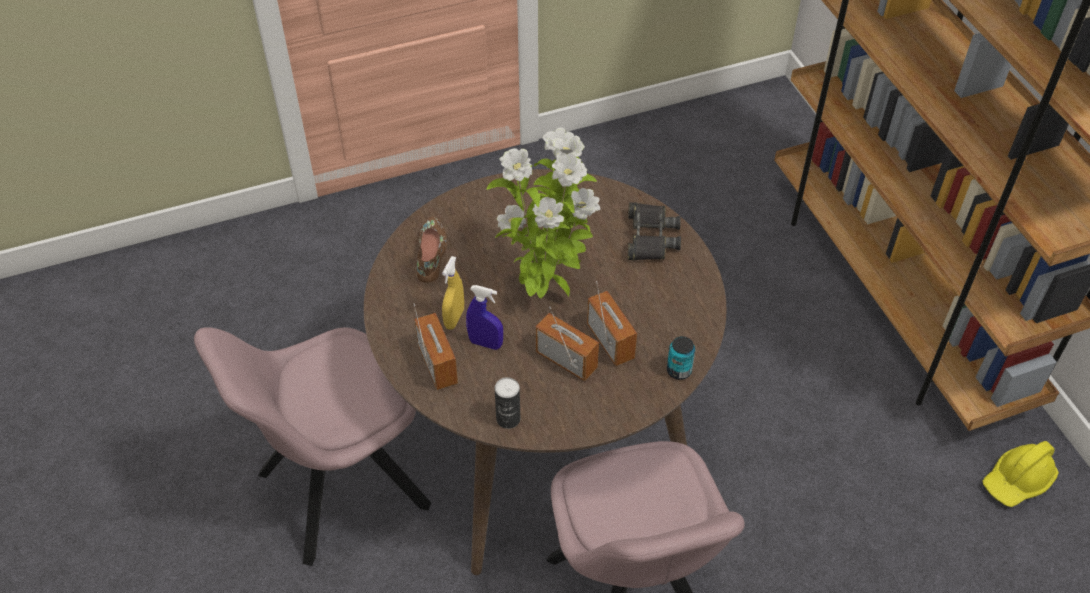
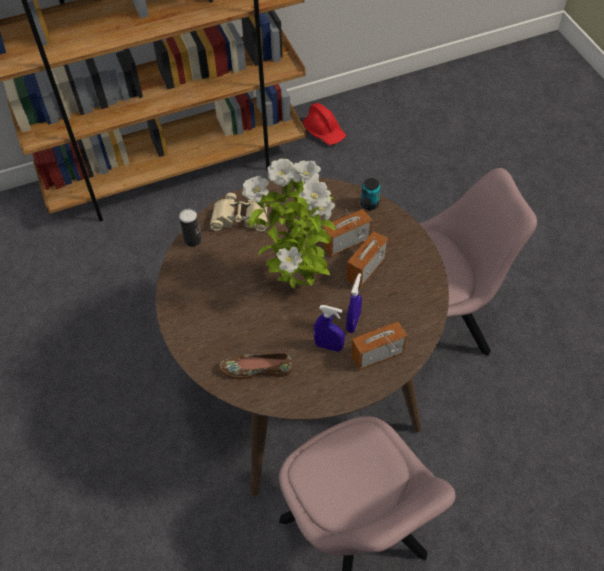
camera: 90 degrees left, 5 degrees up
yellow spray bottle [442,256,464,330] -> blue spray bottle [313,305,345,352]
can [495,377,520,429] -> can moved to [179,209,202,247]
black binoculars [628,202,681,260] -> beige binoculars [210,193,268,232]
yellow hard hat [982,441,1059,507] -> red hard hat [303,103,346,145]

